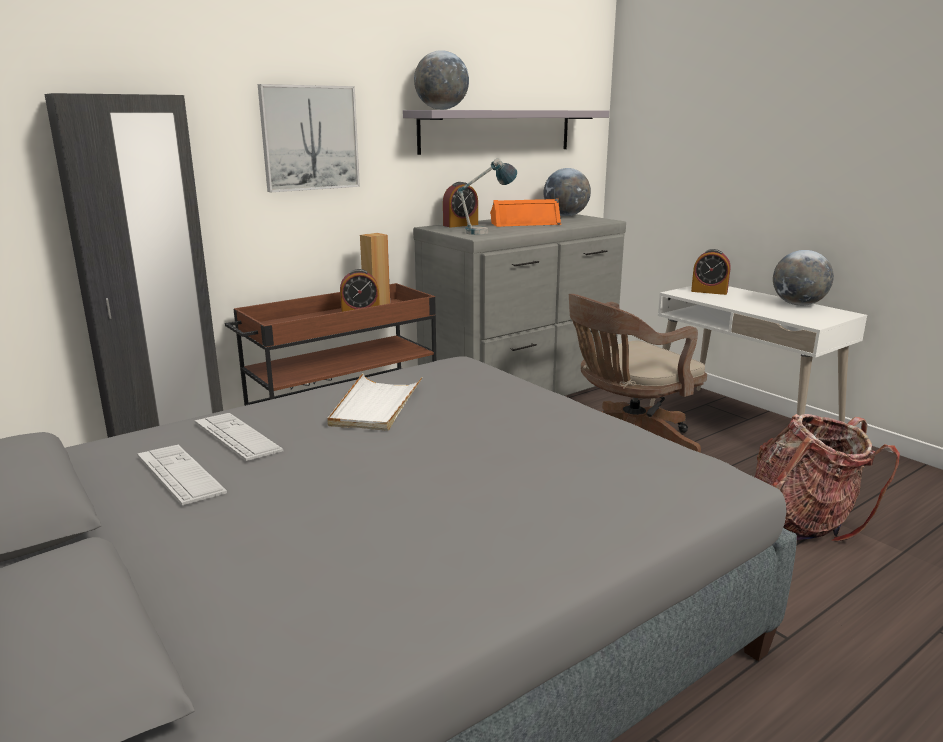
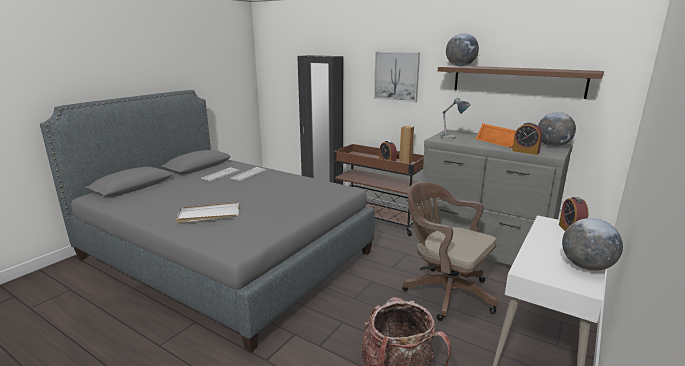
camera: 70 degrees right, 0 degrees up
white tray [327,373,423,431] -> white tray moved to [176,202,239,223]
grey shelf [403,110,609,155] -> brown shelf [438,65,604,99]
alarm clock [443,182,478,227] -> alarm clock moved to [512,122,542,155]

